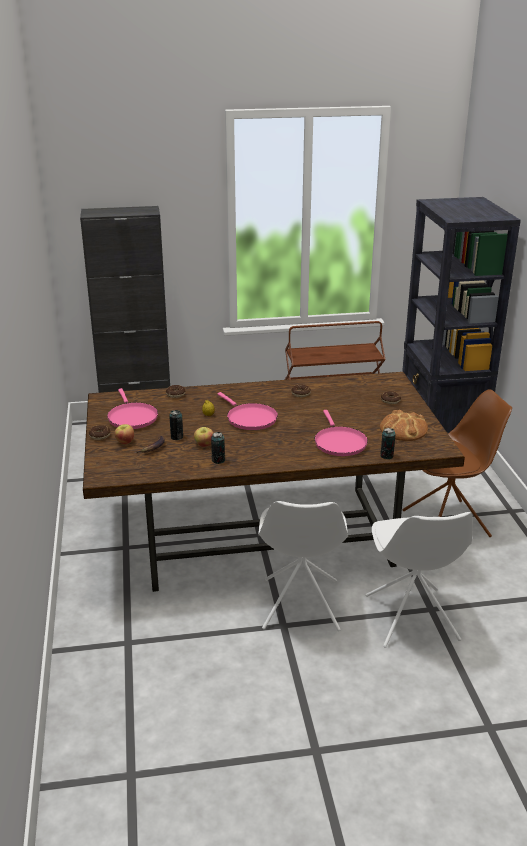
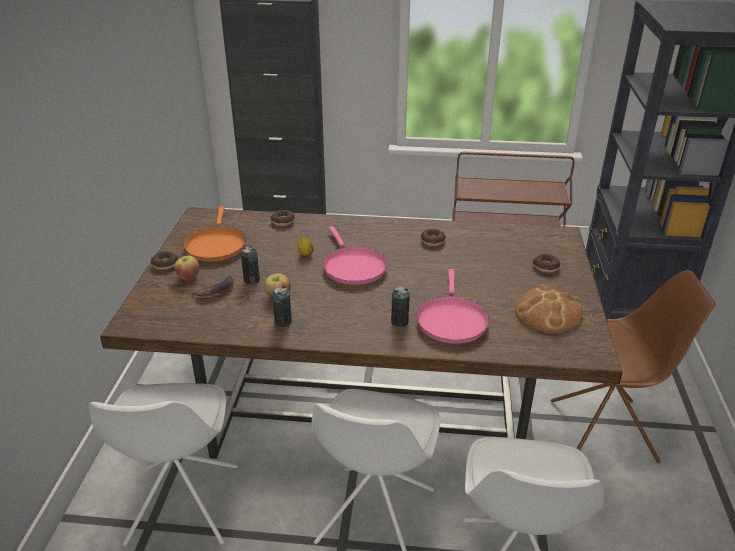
camera: 15 degrees right, 5 degrees up
pink frying pan [107,388,158,429] -> orange frying pan [183,206,246,262]
can [380,428,396,459] -> can moved to [391,286,410,327]
none -> white chair [89,383,238,546]

